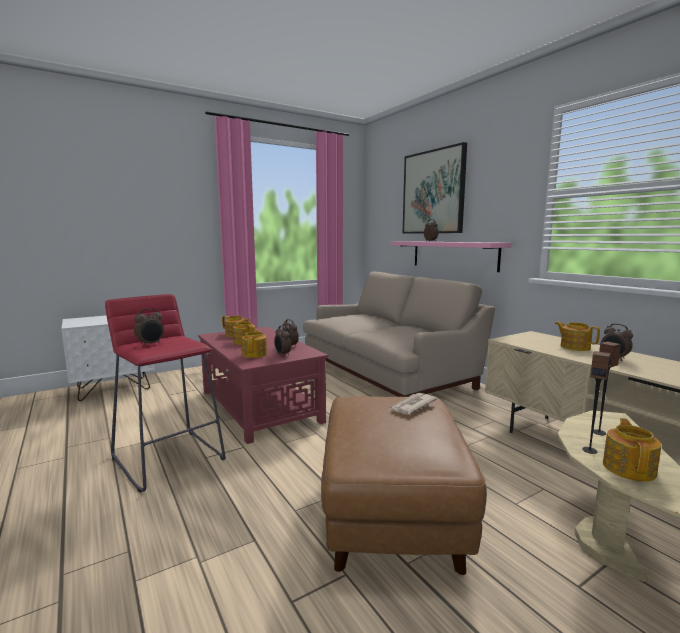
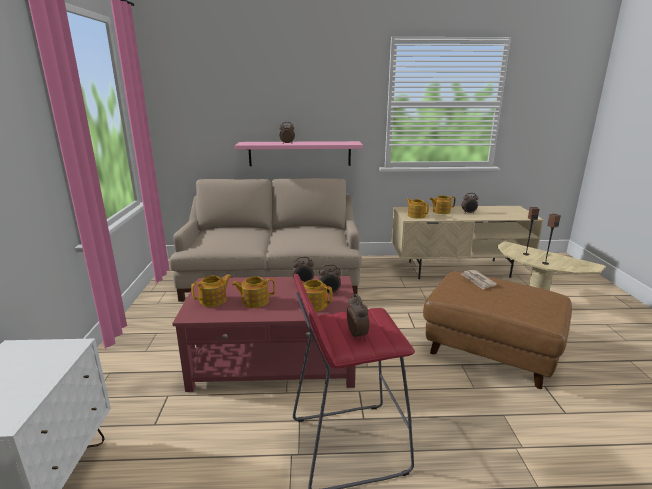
camera: 60 degrees left, 10 degrees up
picture [403,142,467,234] -> none
teapot [603,418,661,482] -> teapot moved to [406,198,429,219]

